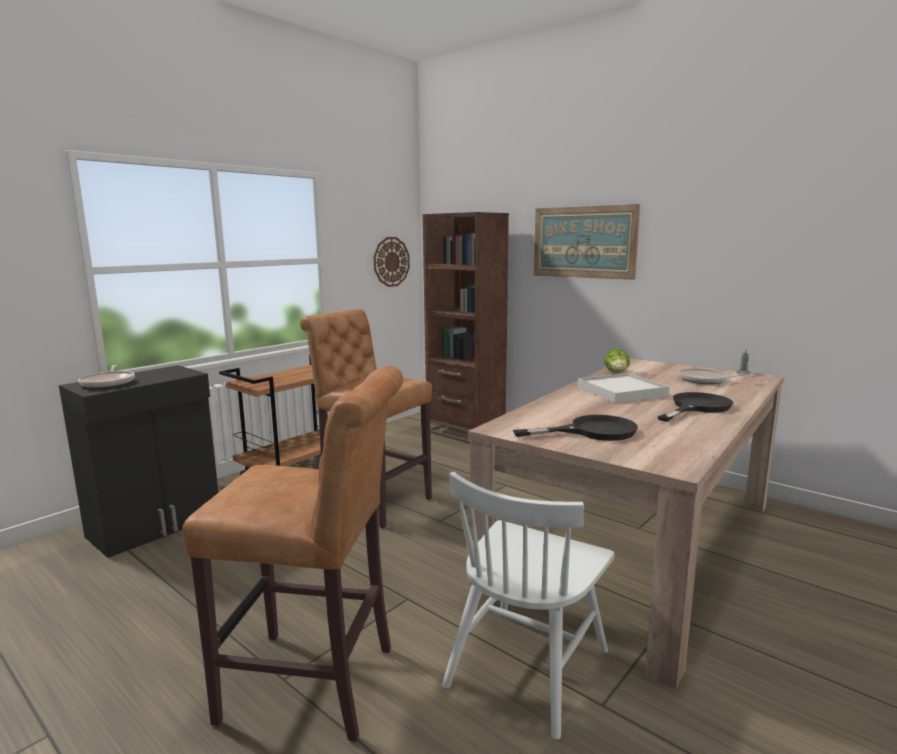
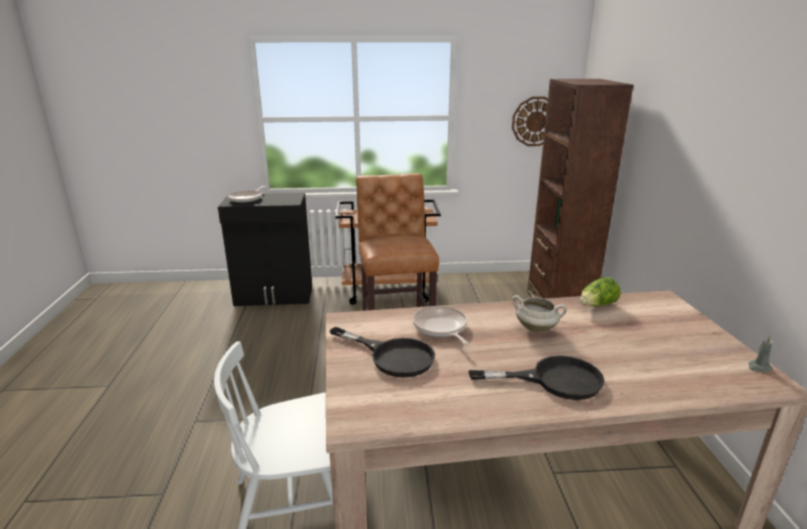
camera: 45 degrees right, 10 degrees up
brown stool [182,366,403,742] -> none
picture [534,204,640,280] -> none
white tray [578,373,670,403] -> white cooking pot [512,295,567,332]
frying pan [678,368,755,384] -> frying pan moved to [413,306,469,345]

